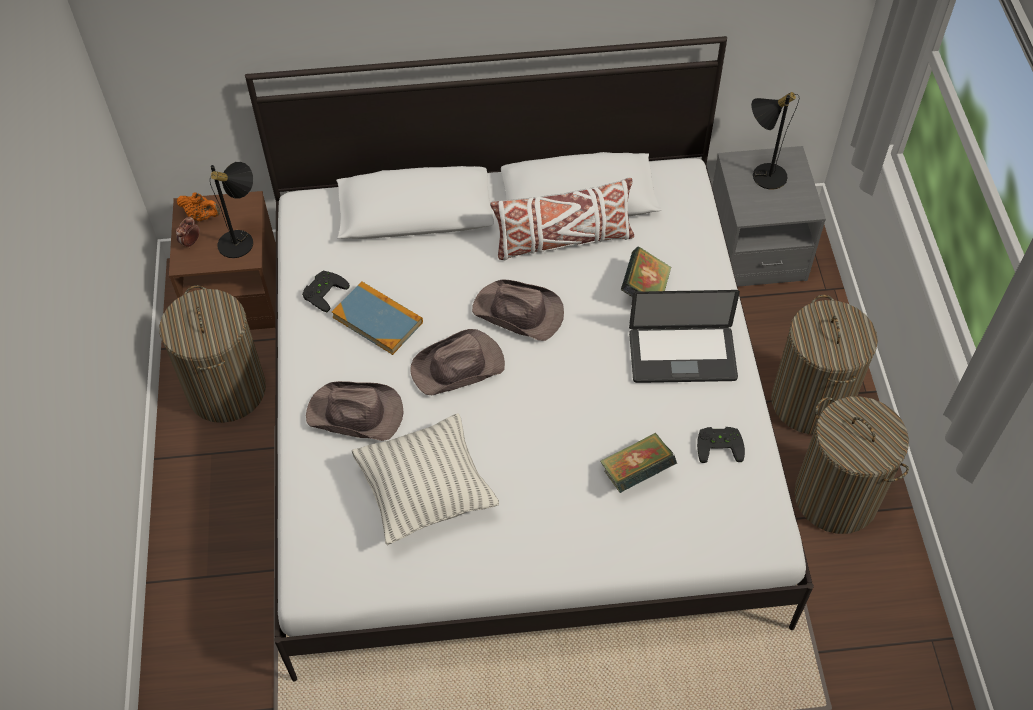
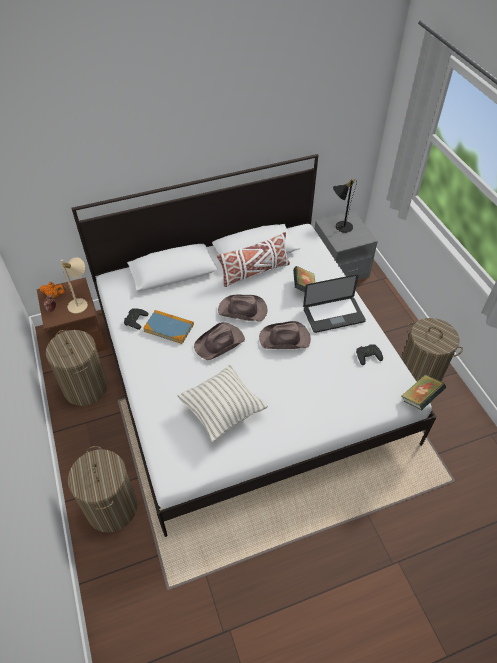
camera: 15 degrees left, 5 degrees down
black table lamp [210,162,253,258] -> beige table lamp [61,257,88,314]
brown hat [306,381,404,441] -> brown hat moved to [259,321,311,349]
book [600,433,677,493] -> book moved to [402,375,446,410]
laundry basket [771,295,878,435] -> laundry basket moved to [68,446,137,532]

